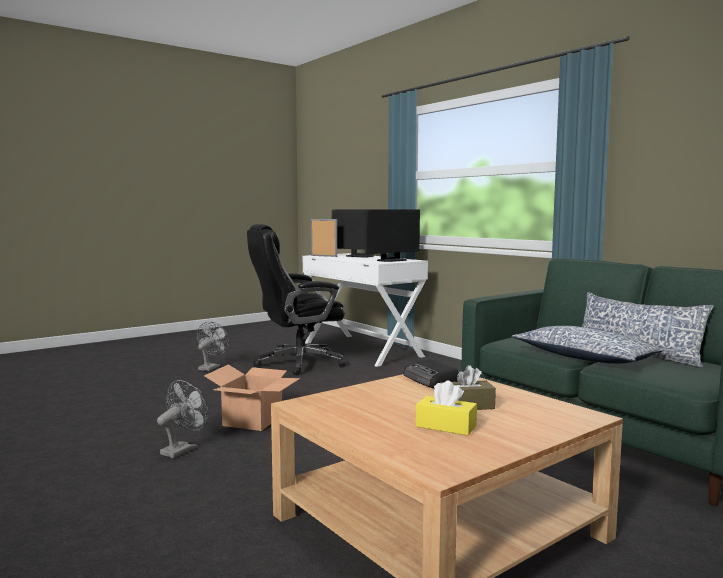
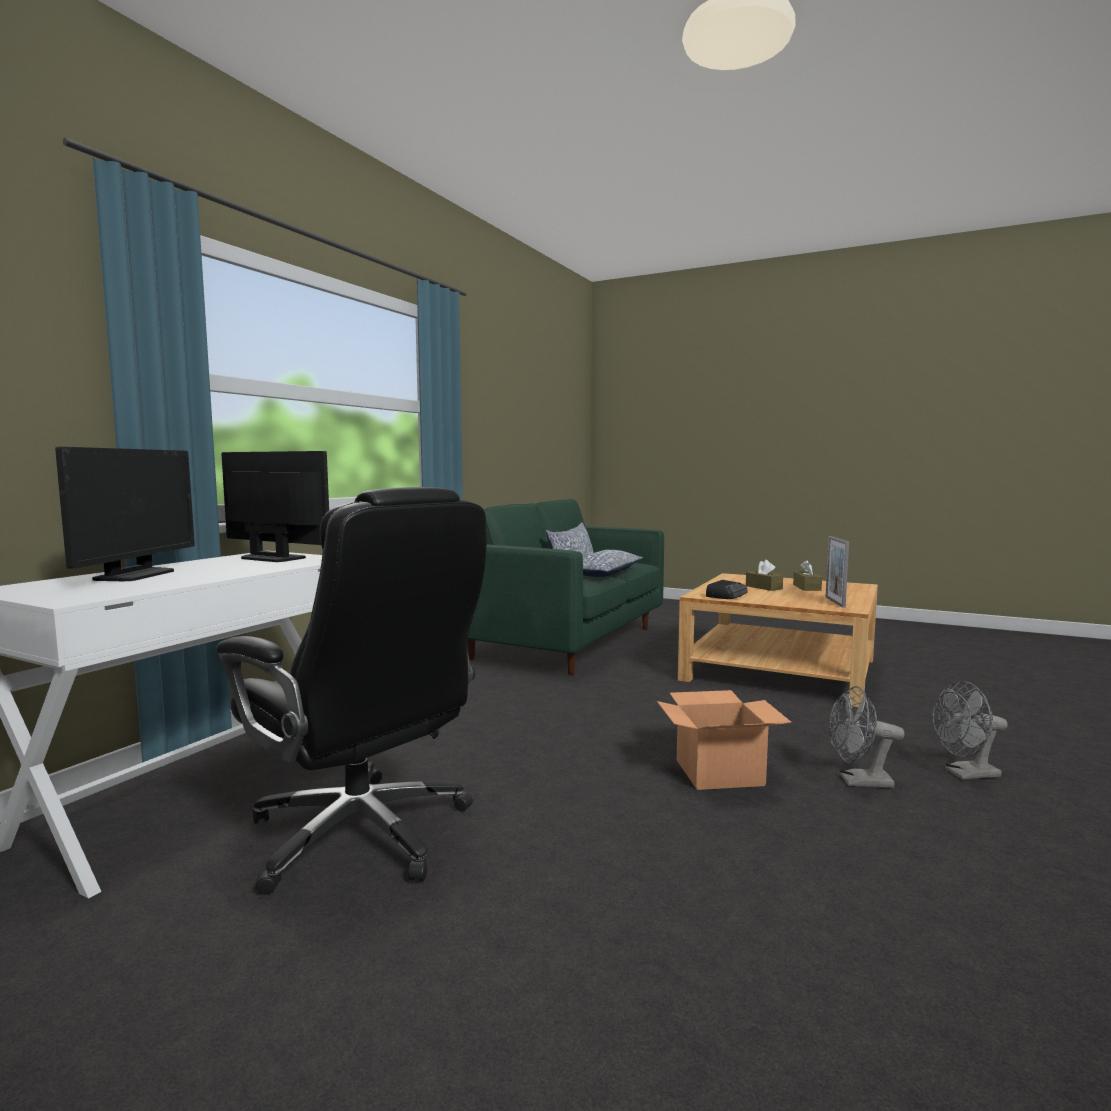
camera: 115 degrees left, 0 degrees up
grey fan [197,322,229,371] -> grey fan moved to [932,681,1008,780]
picture frame [310,219,337,257] -> picture frame moved to [825,536,849,608]
yellow tissue box [416,380,477,436] -> brown tissue box [793,560,822,591]

